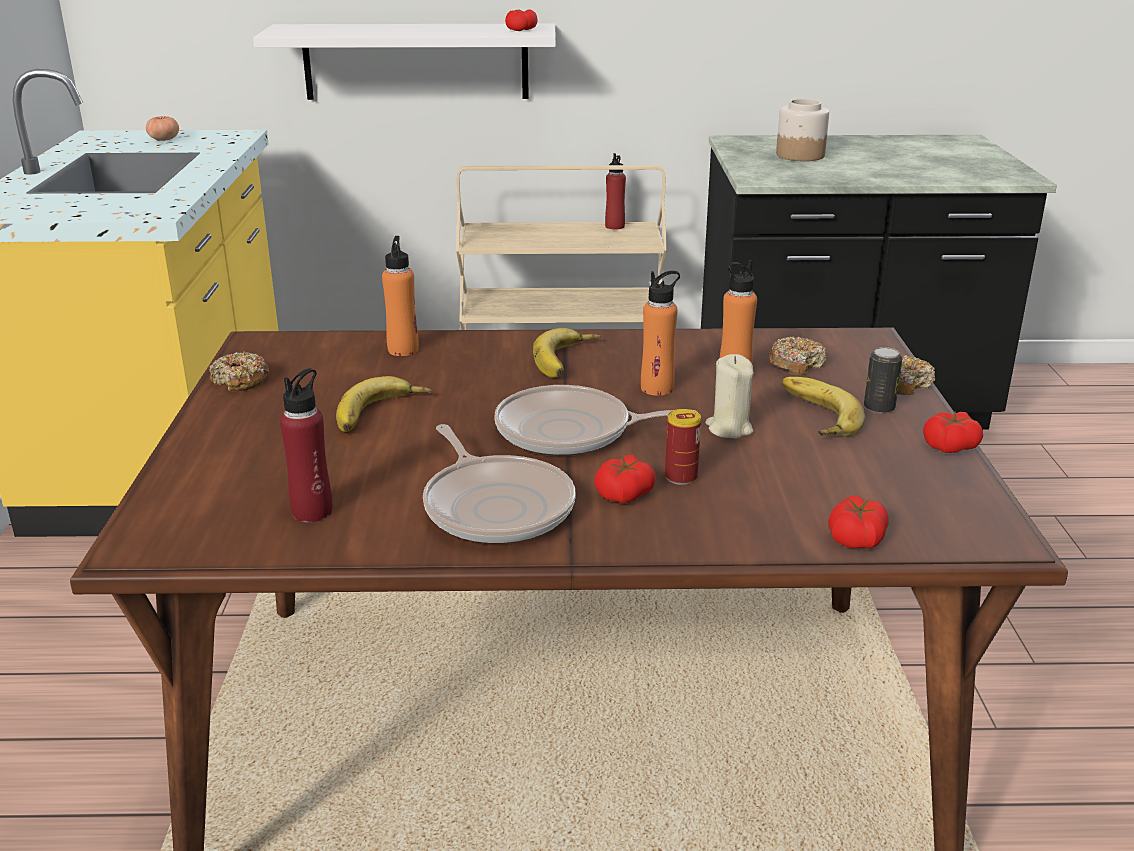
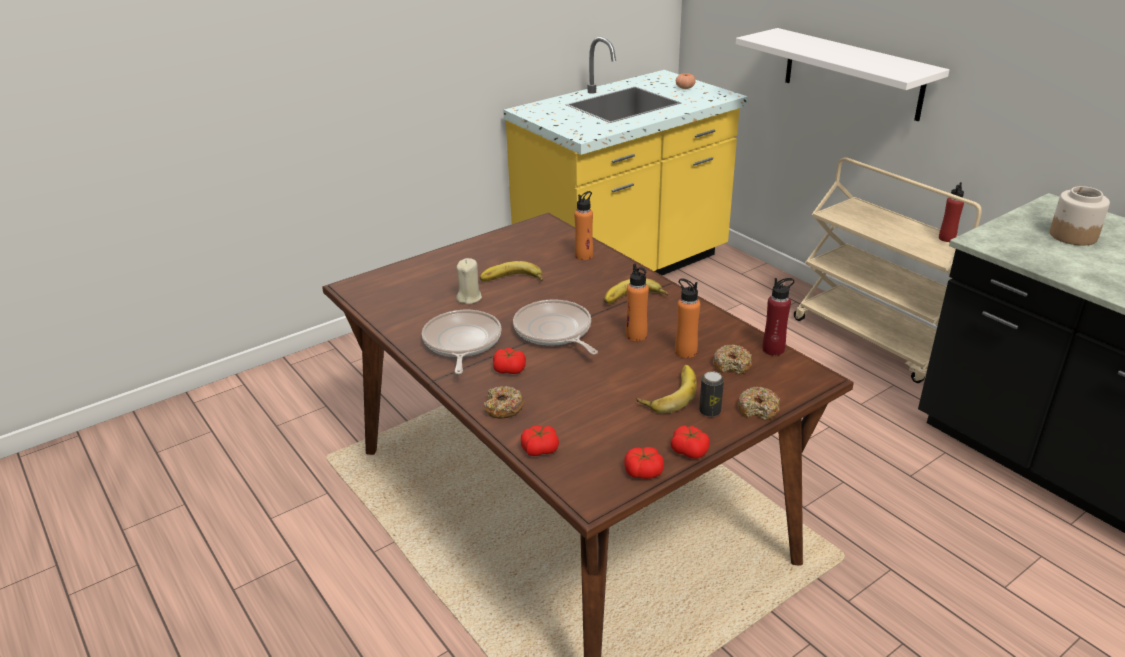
camera: 55 degrees right, 5 degrees up
donut [209,352,269,391] -> donut moved to [484,386,525,418]
red bottle [280,368,333,522] -> red bottle moved to [762,278,794,356]
frying pan [423,424,575,543] -> frying pan turned 150 degrees clockwise [422,310,502,374]
tomato [505,9,538,31] -> tomato moved to [624,447,664,479]
can [665,409,701,485] -> none
beige candle [705,354,754,438] -> beige candle moved to [456,258,482,304]

